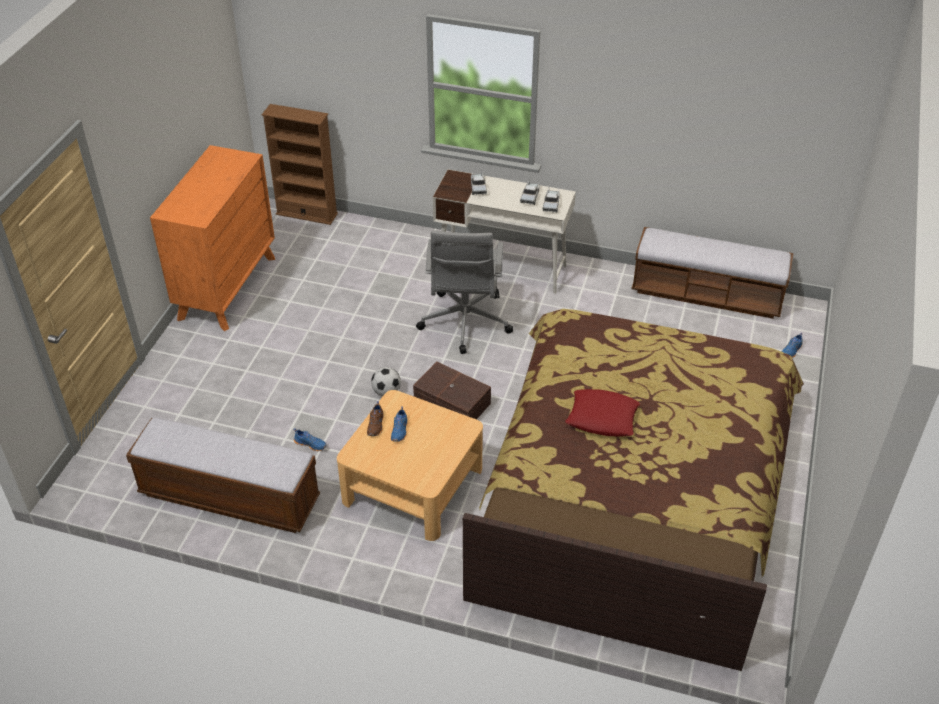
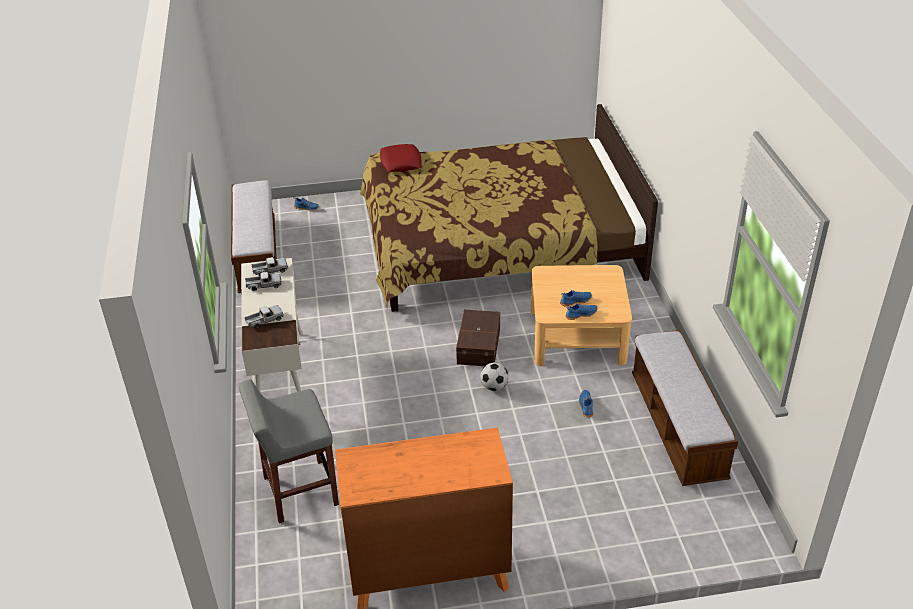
camera: 115 degrees left, 5 degrees down
brown bookcase [262,104,338,225] -> none
brown shoe [367,401,384,436] -> blue shoe [566,303,597,320]
grey office chair [416,231,513,354] -> none
red pillow [565,389,640,437] -> red pillow moved to [380,144,422,172]
none -> grey stool [239,379,339,523]

